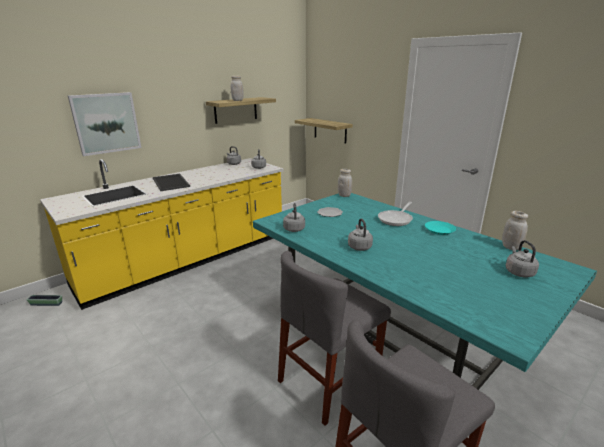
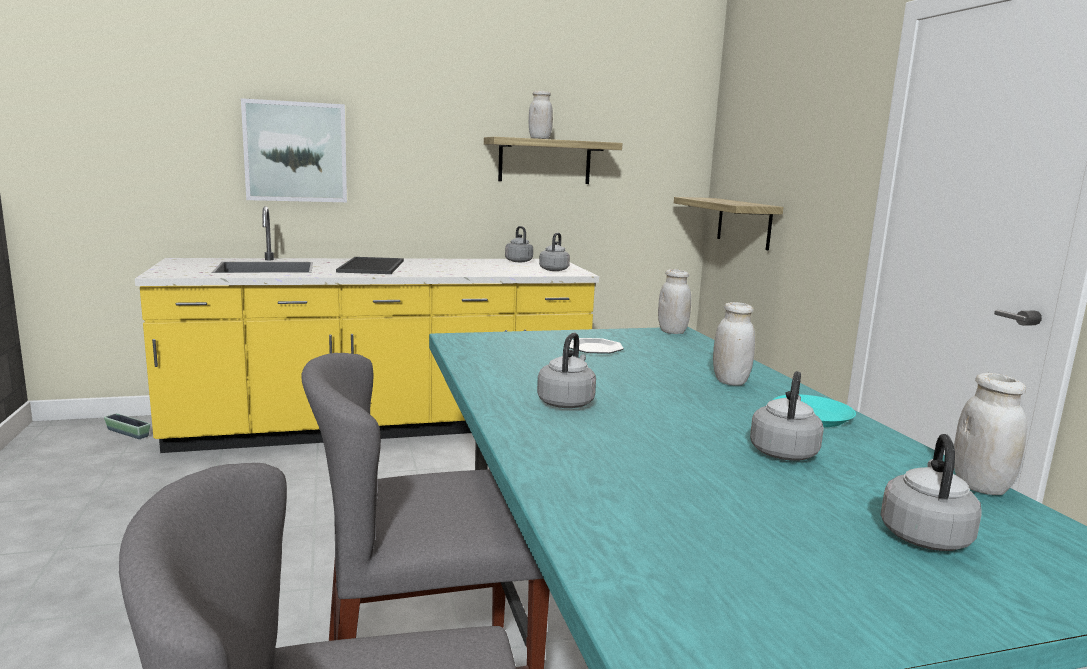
camera: 25 degrees right, 10 degrees down
grey kettle [283,203,305,232] -> grey kettle moved to [750,371,824,461]
frying pan [378,202,413,226] -> white jar [713,302,755,386]

